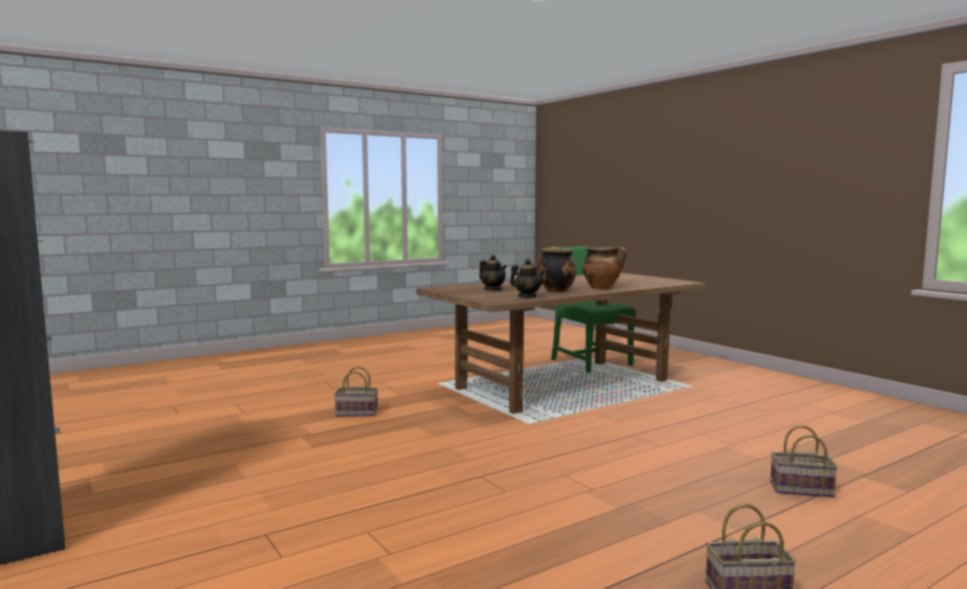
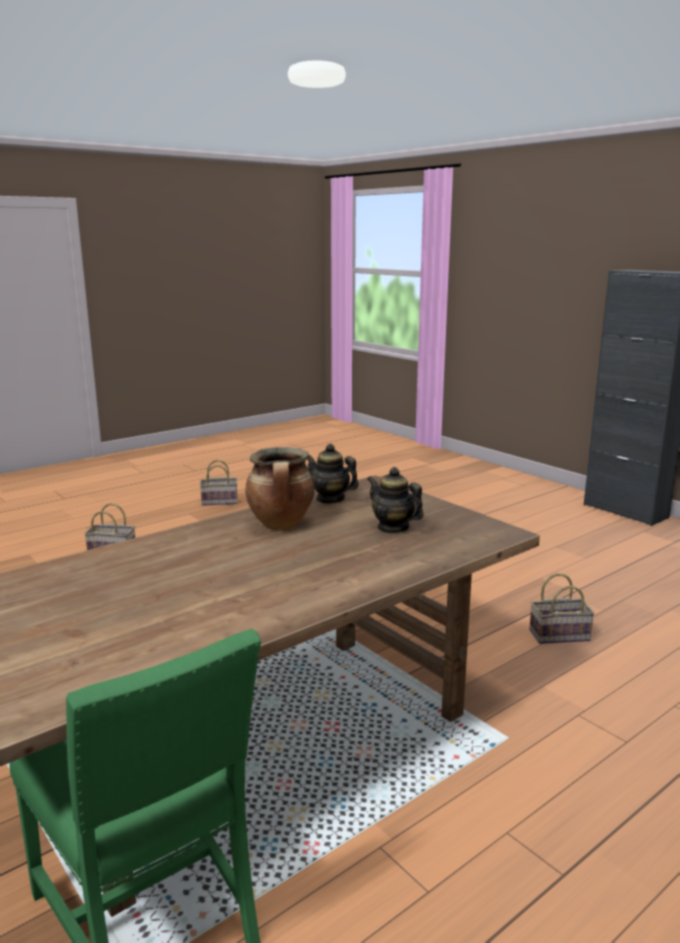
camera: 175 degrees right, 10 degrees up
cooking pot [582,247,627,289] -> none

